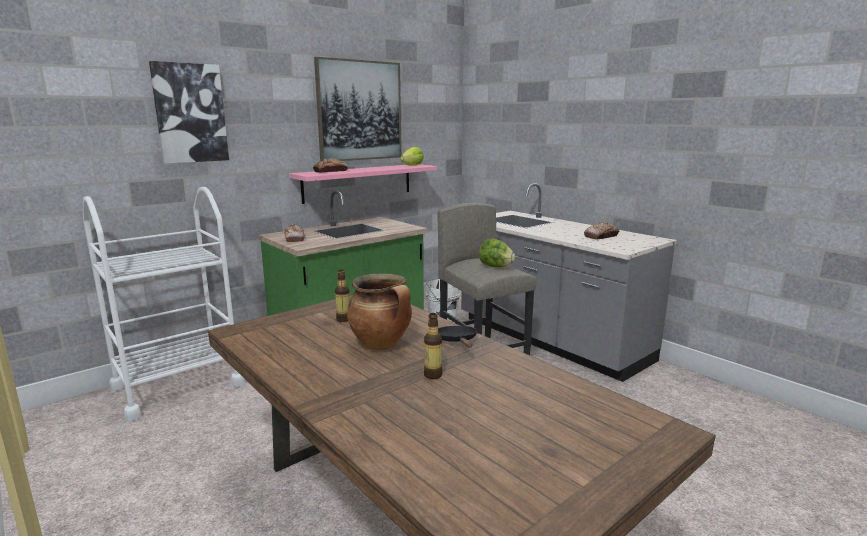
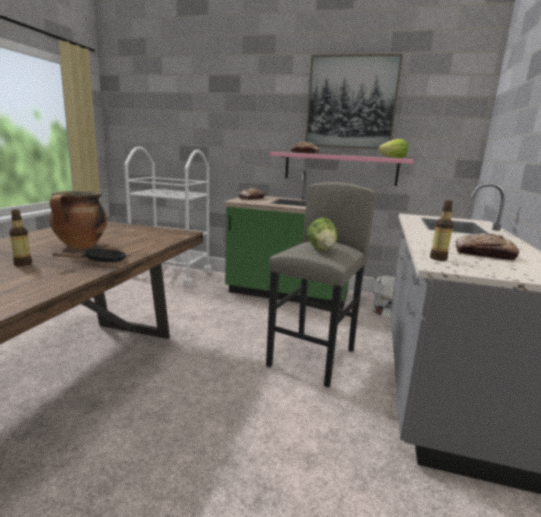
camera: 55 degrees right, 0 degrees up
picture [149,61,229,164] -> none
bottle [335,270,350,322] -> bottle moved to [430,200,454,261]

